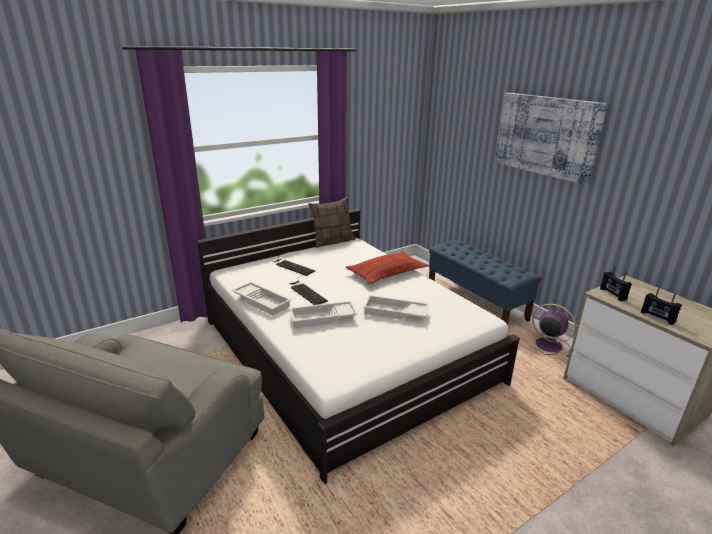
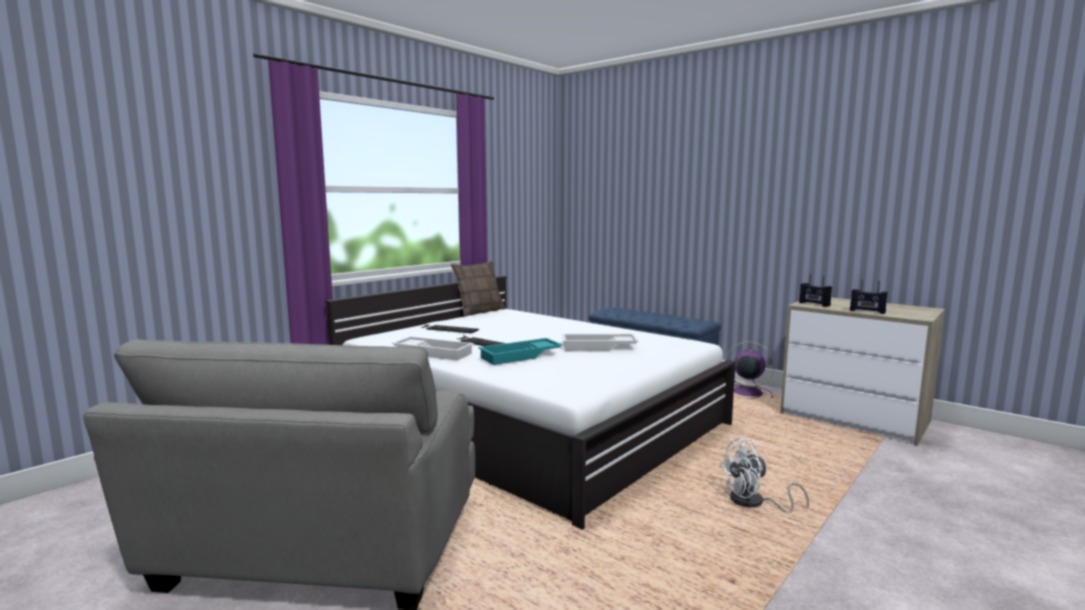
camera: 15 degrees left, 15 degrees down
white tray [290,301,358,328] -> turquoise tray [478,338,563,365]
pillow [346,251,429,284] -> none
picture [495,93,608,185] -> none
none -> white fan [719,438,809,513]

